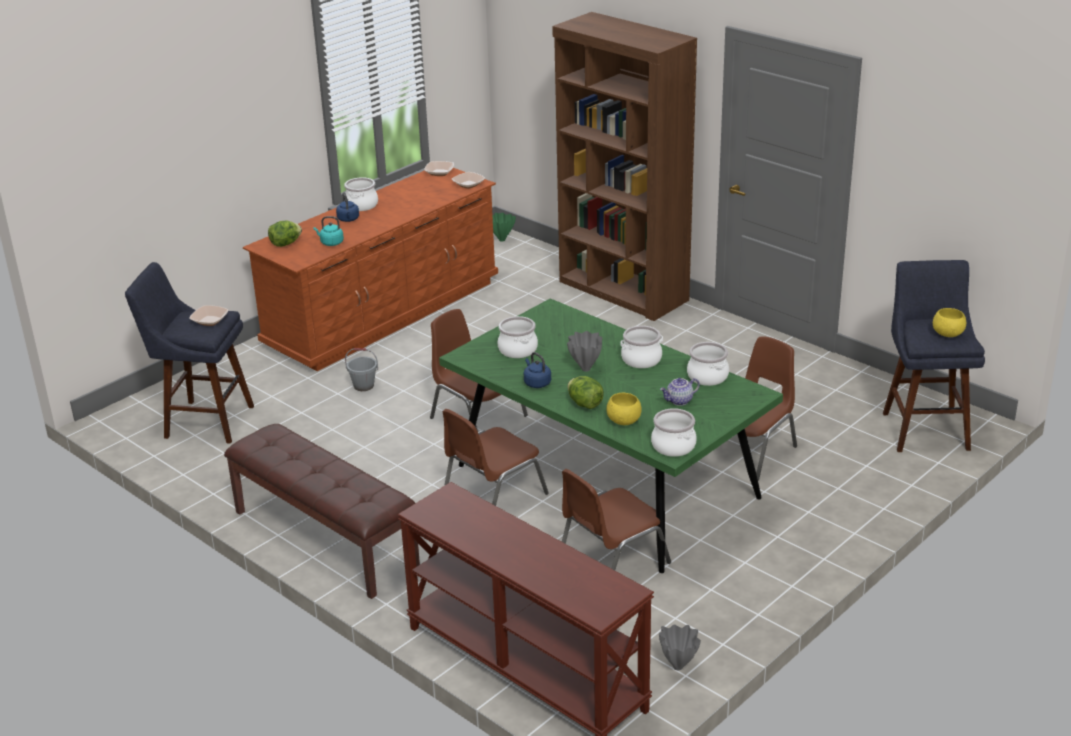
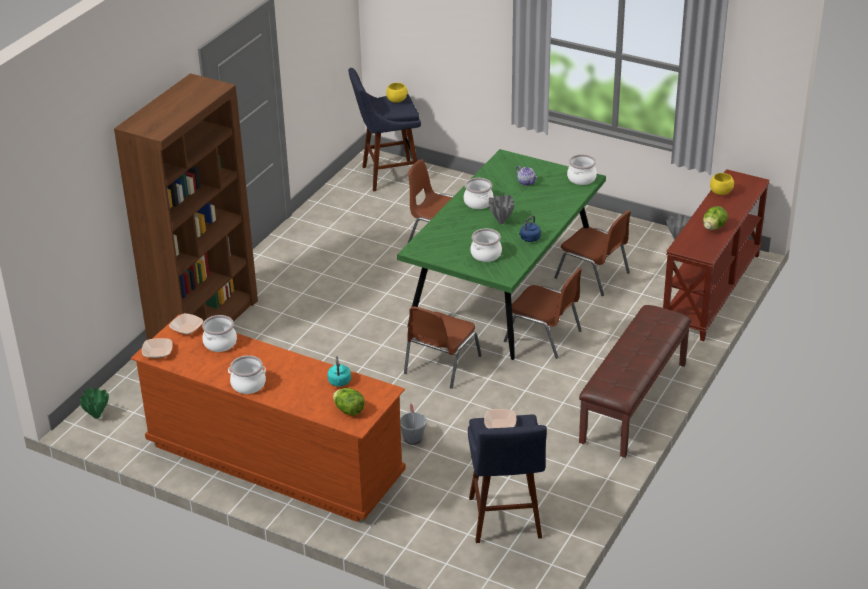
camera: 105 degrees left, 5 degrees up
blue kettle [336,192,359,222] -> none
lettuce [568,376,604,409] -> lettuce moved to [703,206,728,230]
yellow bowl [606,393,642,425] -> yellow bowl moved to [710,173,734,195]
cooking pot [687,342,729,386] -> cooking pot moved to [202,315,237,352]

